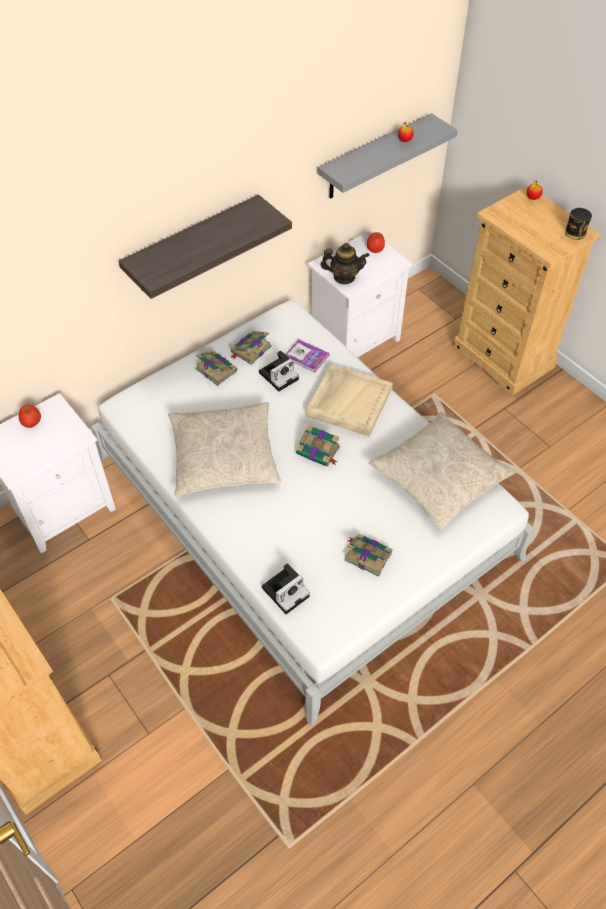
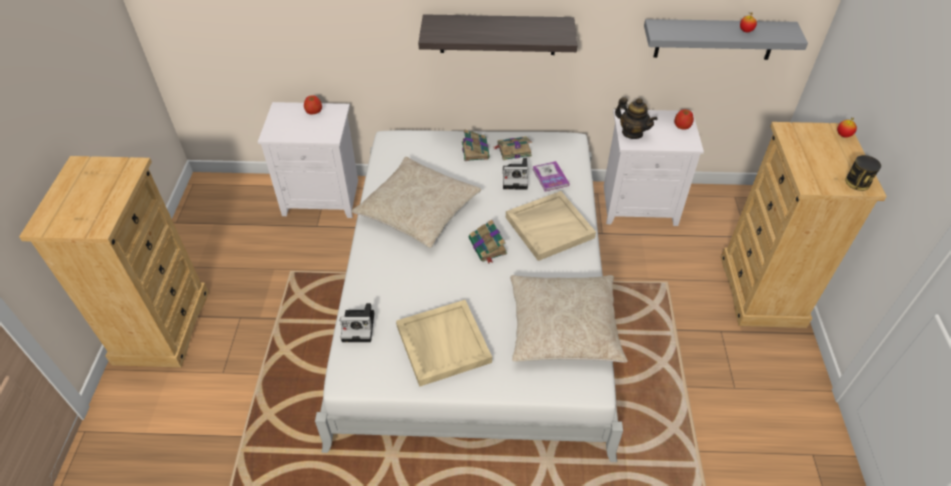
camera: 40 degrees right, 5 degrees down
book [344,533,393,577] -> beige tray [396,300,492,387]

